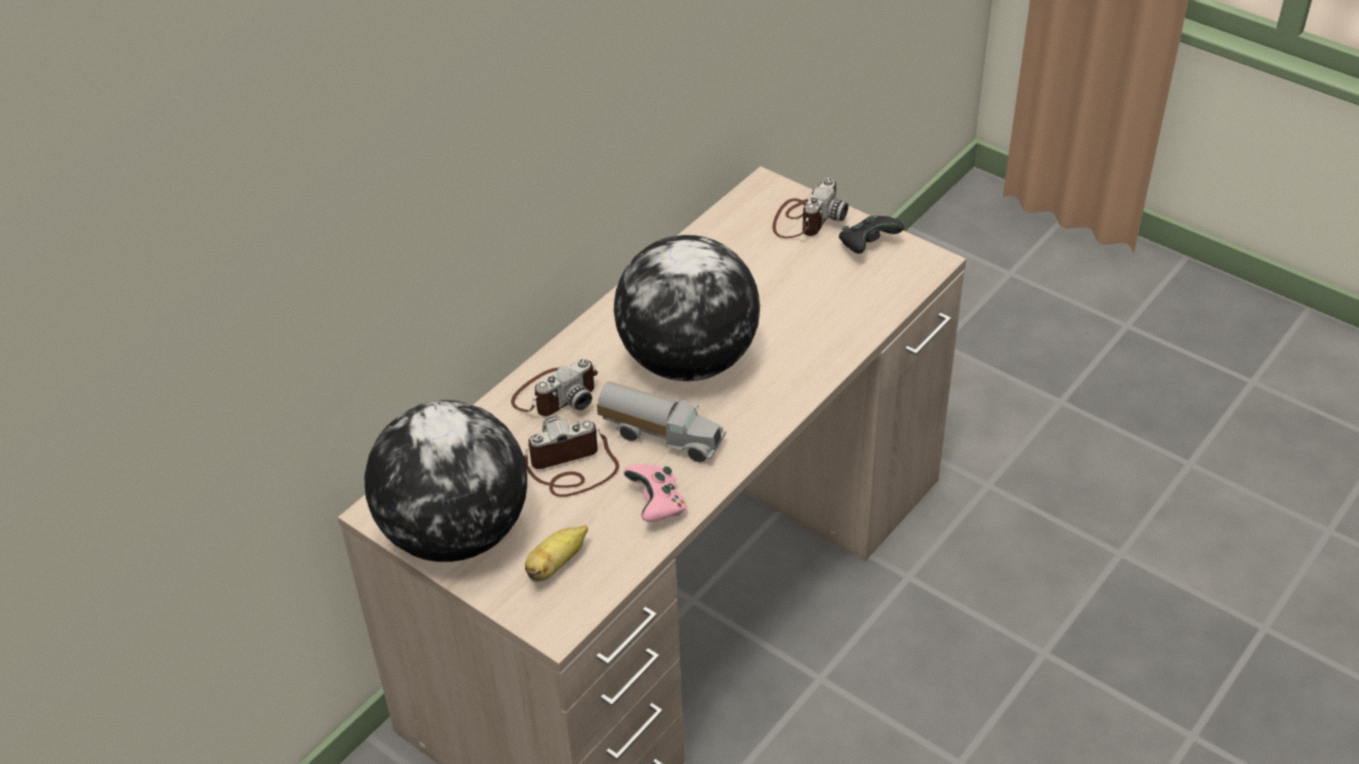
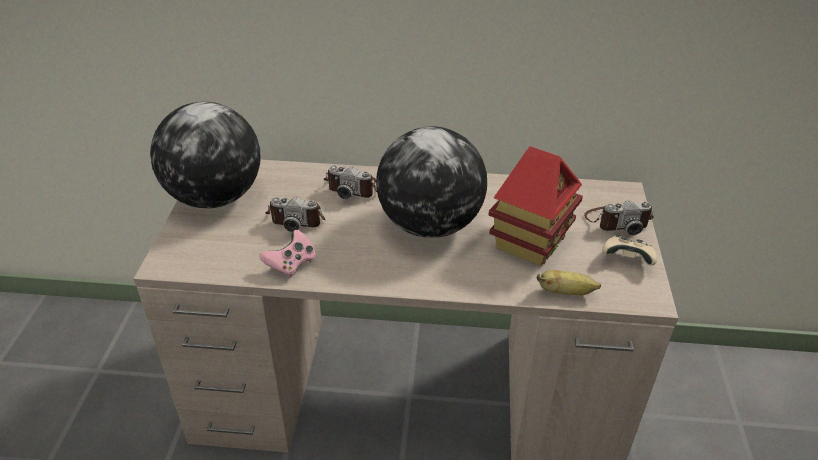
camera: 55 degrees right, 5 degrees down
camera [524,417,619,497] -> camera turned 150 degrees clockwise [265,197,326,232]
banana [525,525,588,582] -> banana moved to [537,270,601,295]
toy truck [597,381,726,462] -> none
black game controller [839,215,904,254] -> beige game controller [602,234,657,266]
none -> toy house [488,146,583,266]

